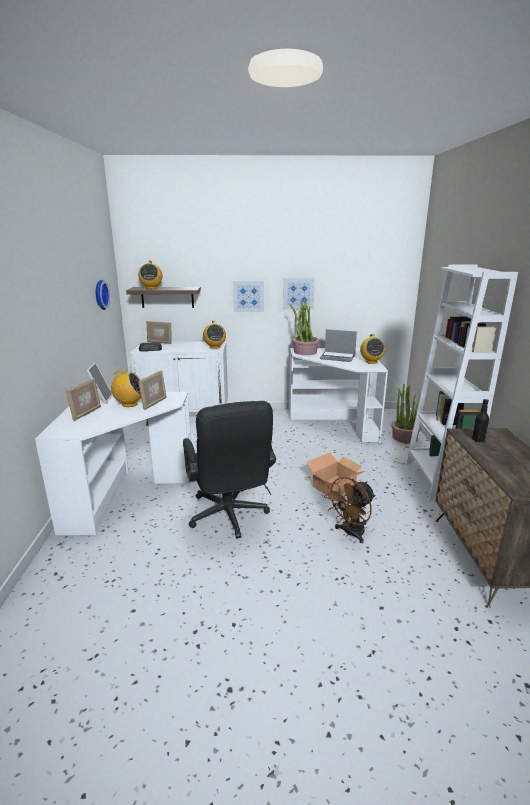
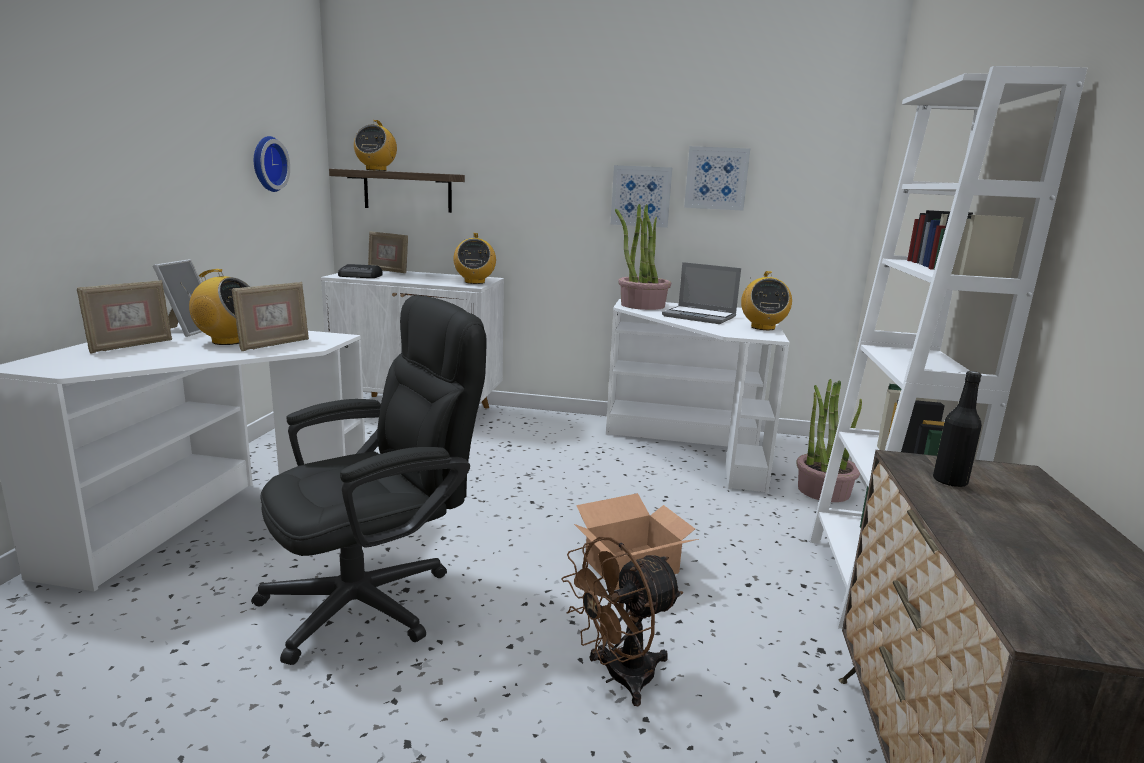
camera: 10 degrees right, 5 degrees down
black office chair [183,401,276,538] -> black office chair turned 120 degrees counterclockwise [251,295,487,665]
picture [233,281,264,312] -> picture moved to [684,146,750,211]

